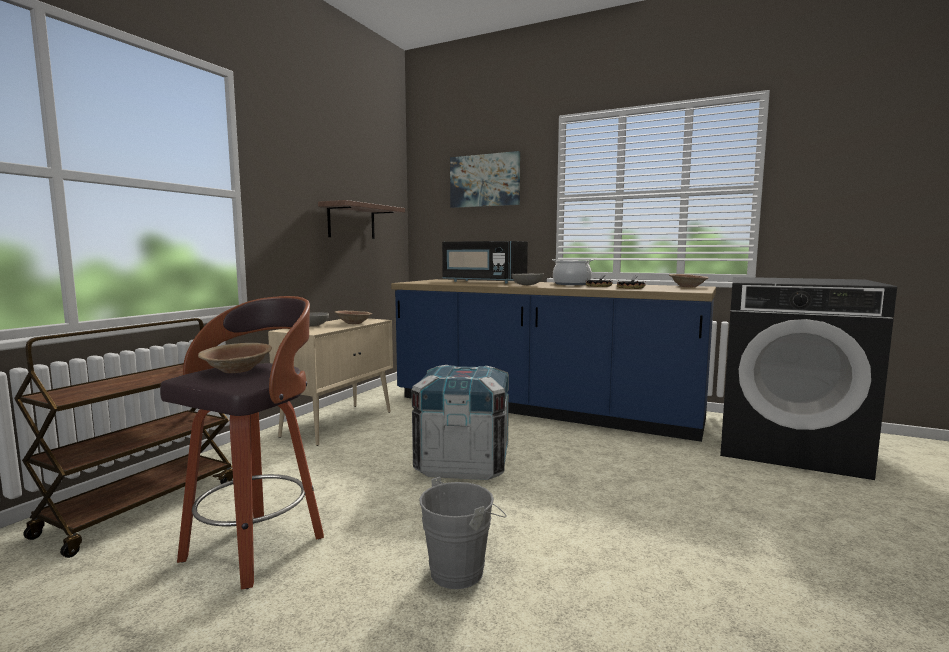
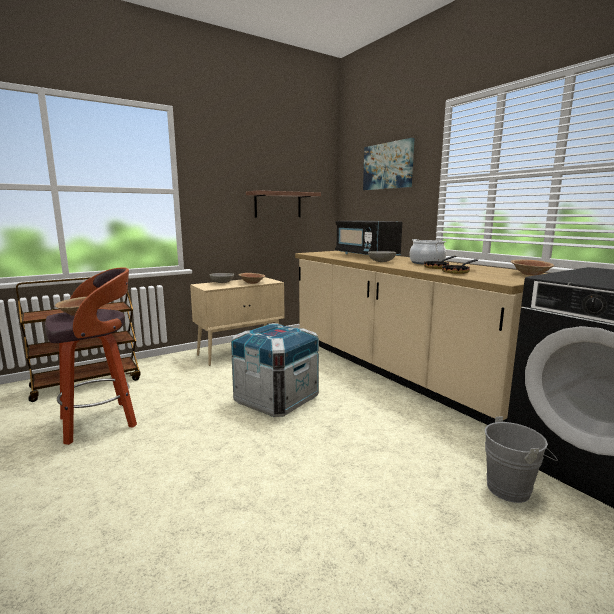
camera: 30 degrees right, 5 degrees up
blue counter [391,279,716,442] -> beige counter [295,251,548,425]
grey bucket [419,477,507,589] -> grey bucket moved to [485,416,558,503]

